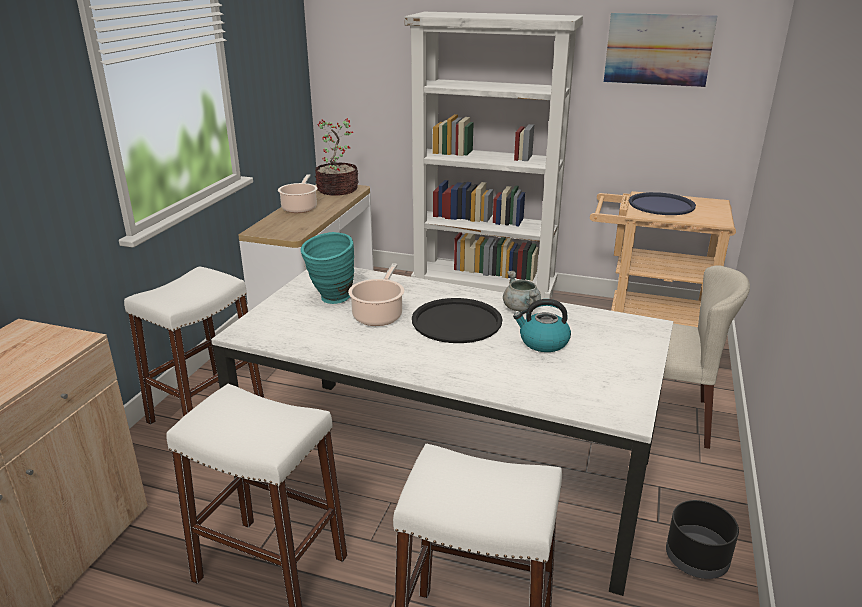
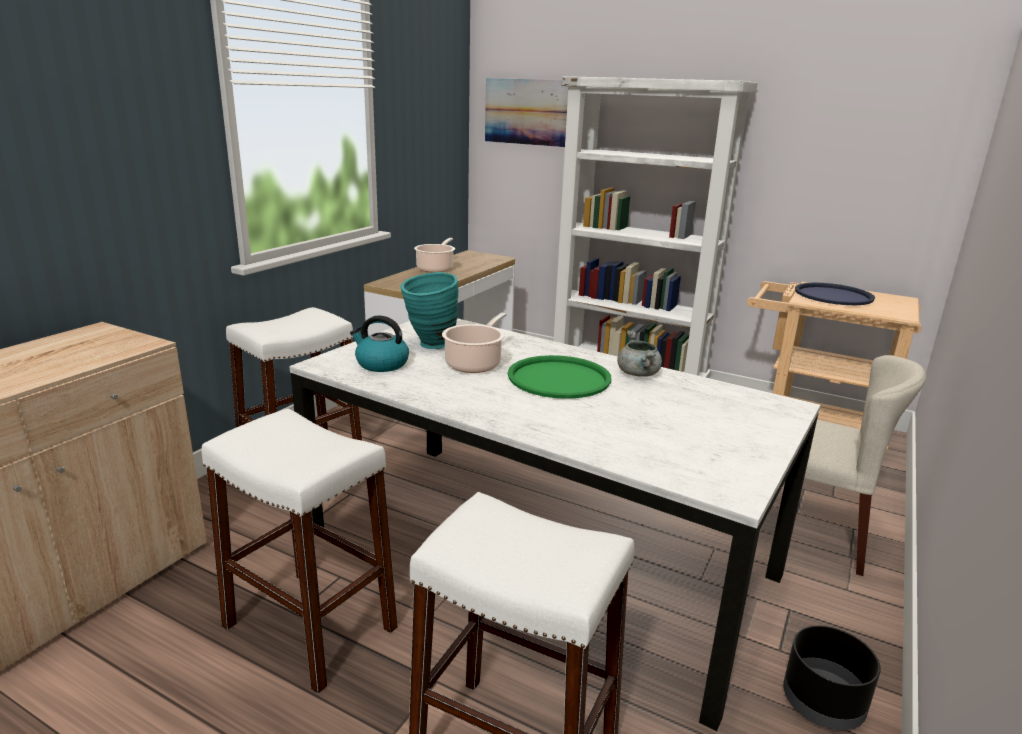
camera: 10 degrees right, 5 degrees down
potted plant [315,118,358,195] -> none
black tray [412,298,503,343] -> green tray [508,355,611,399]
kettle [513,299,571,352] -> kettle moved to [350,316,409,372]
picture [604,13,717,87] -> picture moved to [485,78,568,147]

